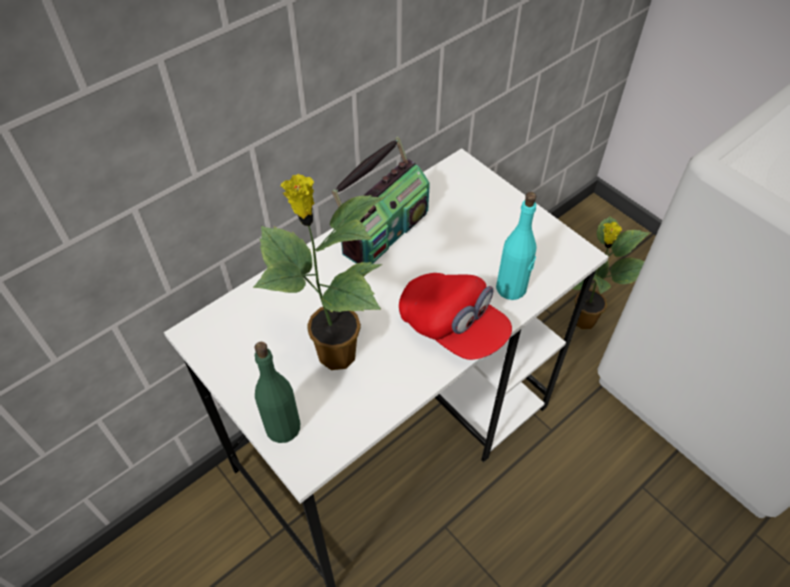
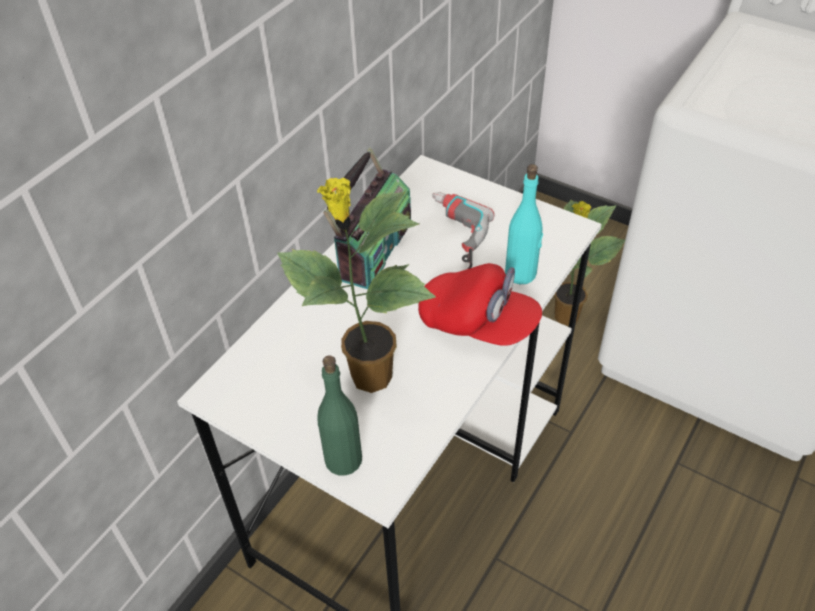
camera: 15 degrees left, 5 degrees down
none -> power drill [432,192,494,269]

